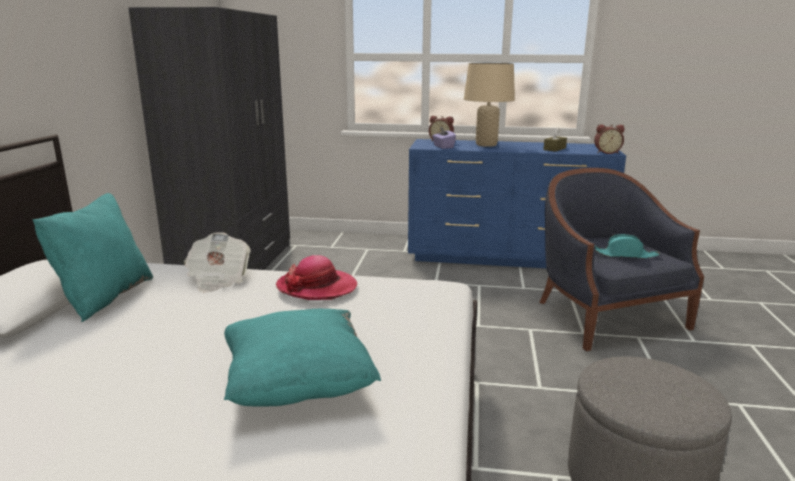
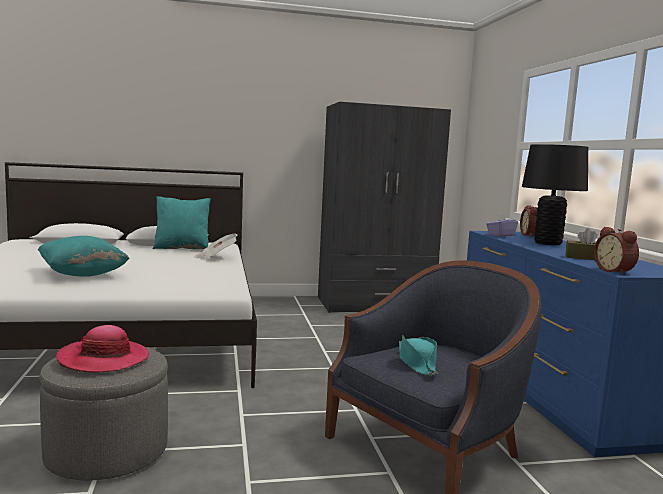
camera: 70 degrees right, 10 degrees down
hat [276,255,357,300] -> hat moved to [56,325,149,373]
beige table lamp [464,63,515,147] -> black table lamp [522,144,588,245]

